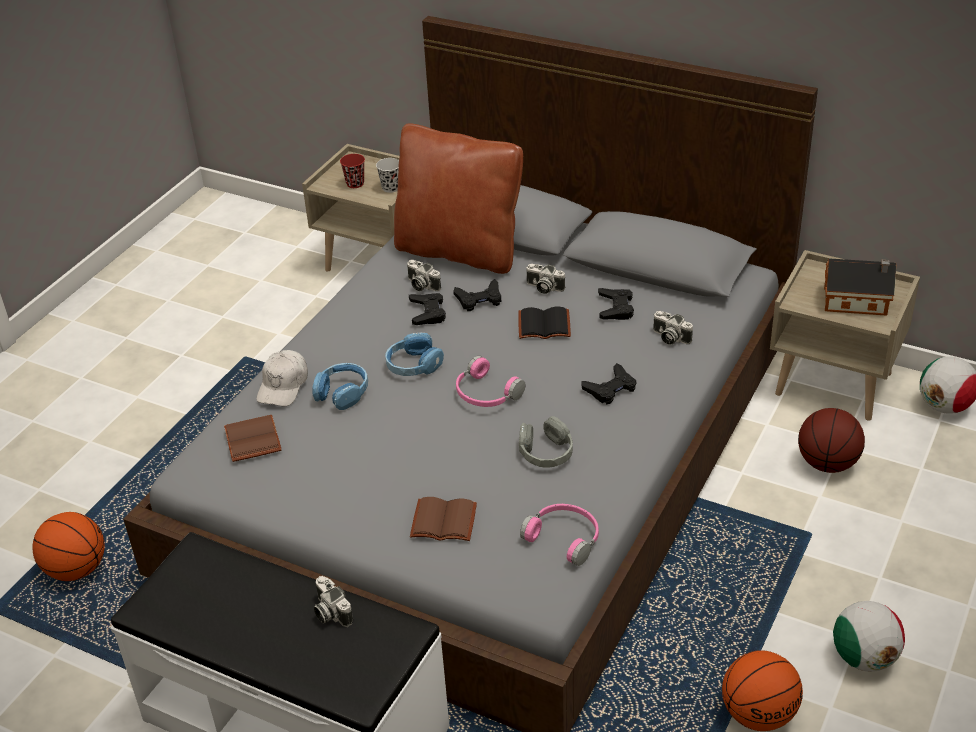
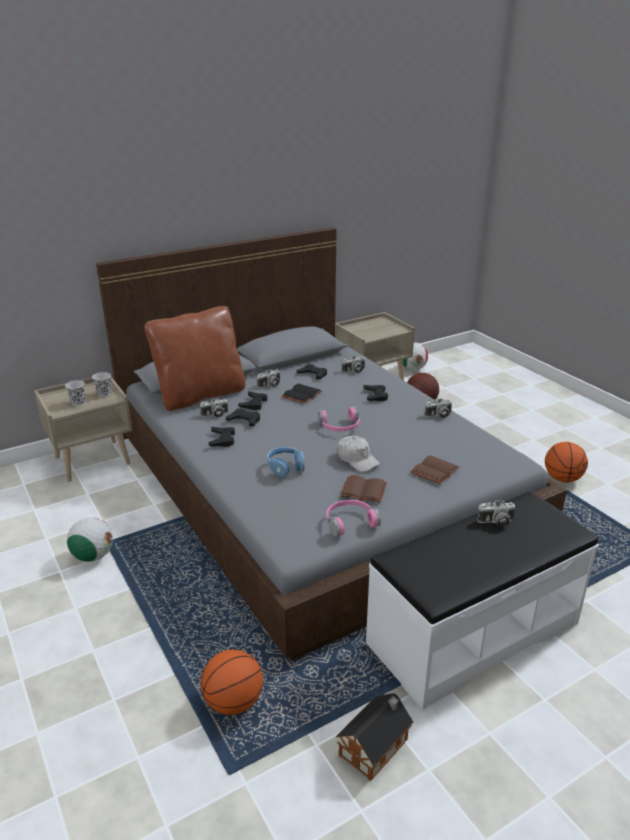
camera: 60 degrees left, 10 degrees down
brown book [224,415,282,462] -> brown book moved to [340,475,387,503]
white cap [256,350,308,407] -> white cap moved to [336,436,380,472]
red cup [340,154,365,188] -> black cup [65,380,85,406]
blue headphones [385,333,444,376] -> none
grey headphones [519,416,573,468] -> none
pink headphones [520,504,599,566] -> pink headphones moved to [326,500,381,537]
toy house [824,258,896,316] -> toy house moved to [336,693,413,781]
football [833,601,905,672] -> football moved to [67,518,113,562]
none -> black game controller [209,427,235,447]
none -> camera [425,398,452,418]

